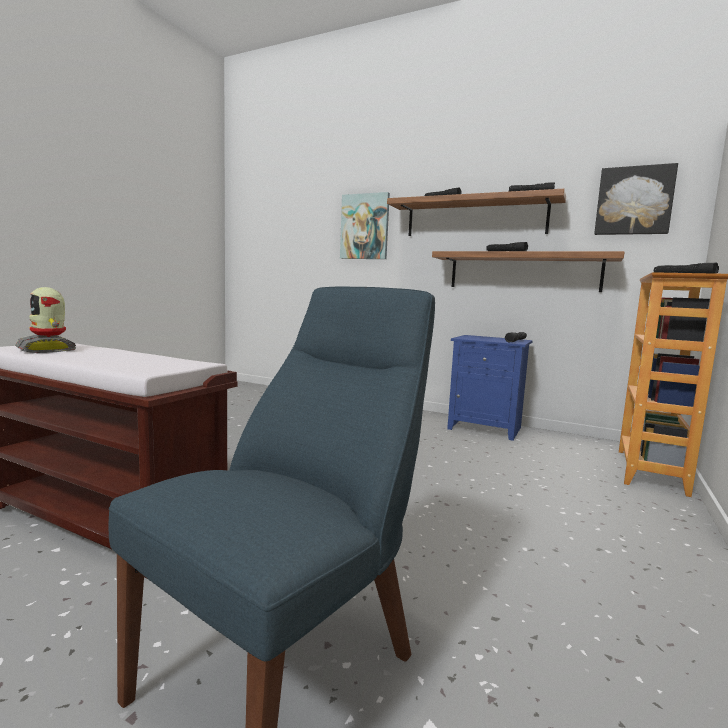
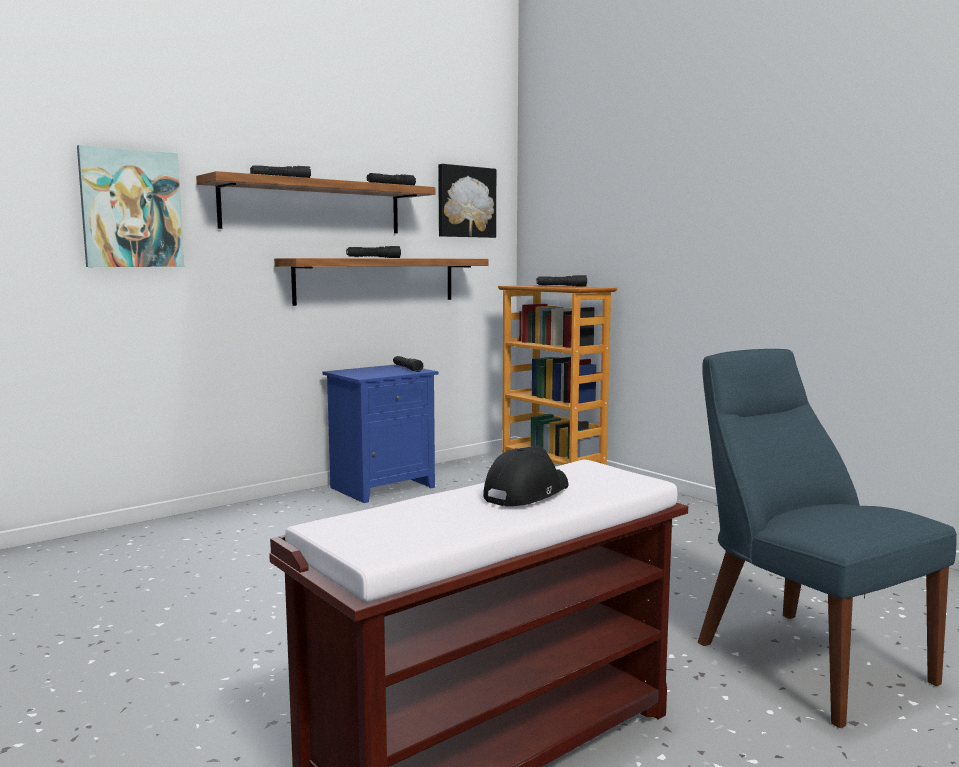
camera: 65 degrees left, 0 degrees up
toy robot [15,287,77,353] -> none
none -> black cap [483,445,568,506]

